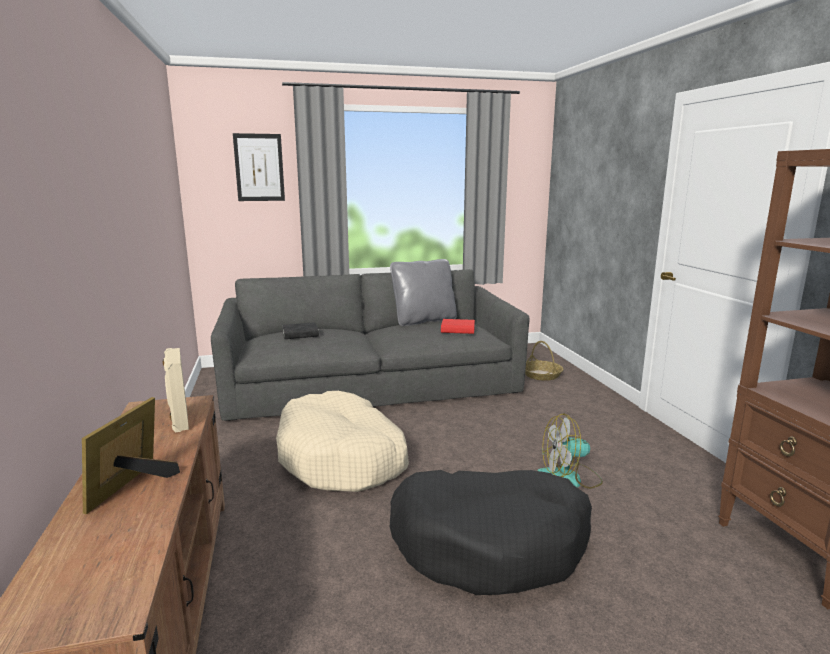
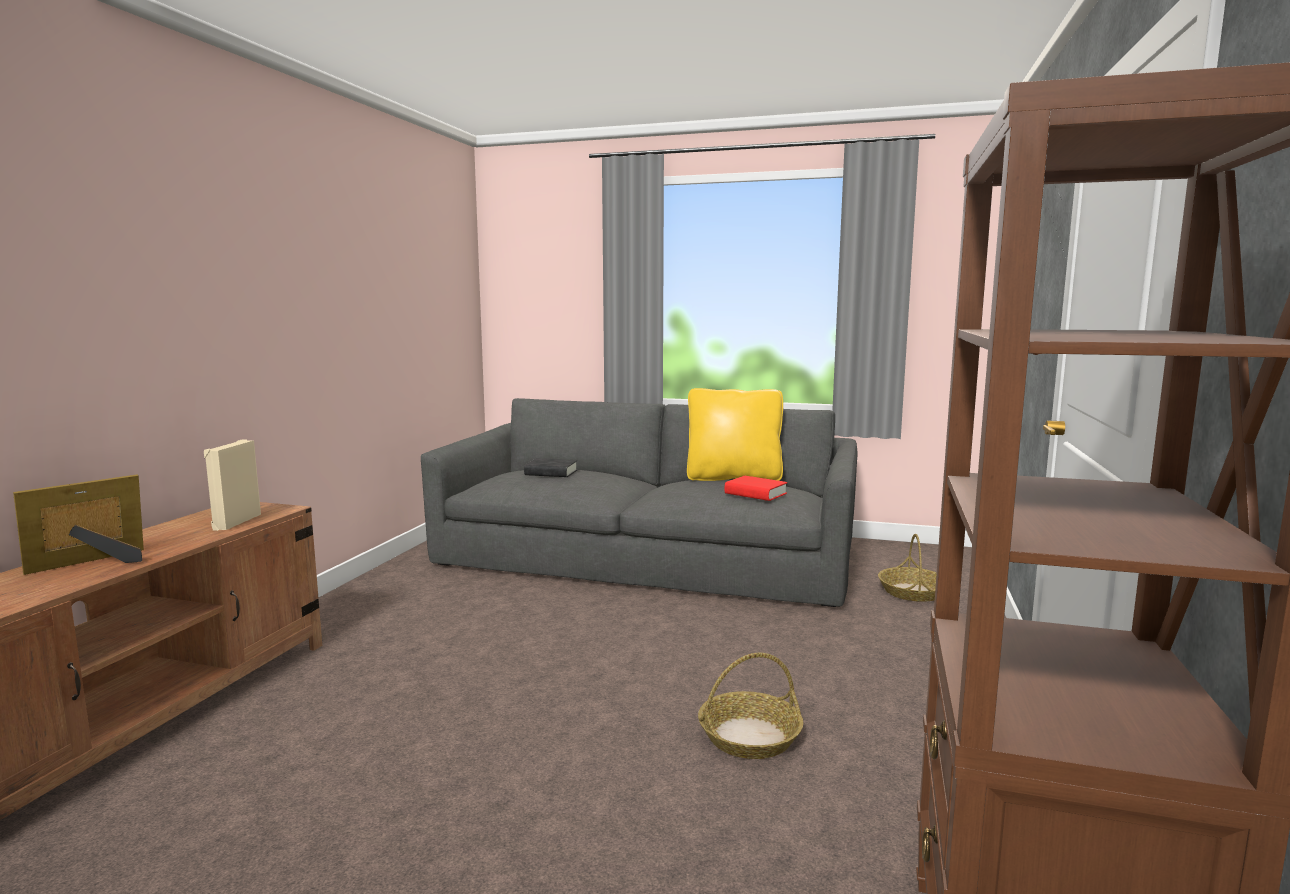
camera: 30 degrees right, 5 degrees down
picture [233,133,285,201] -> none
beige dog bed [276,391,409,492] -> none
grey pillow [390,259,457,326] -> yellow pillow [687,388,783,481]
black dog bed [390,470,592,595] -> none
fan [537,413,603,489] -> basket [698,653,803,759]

